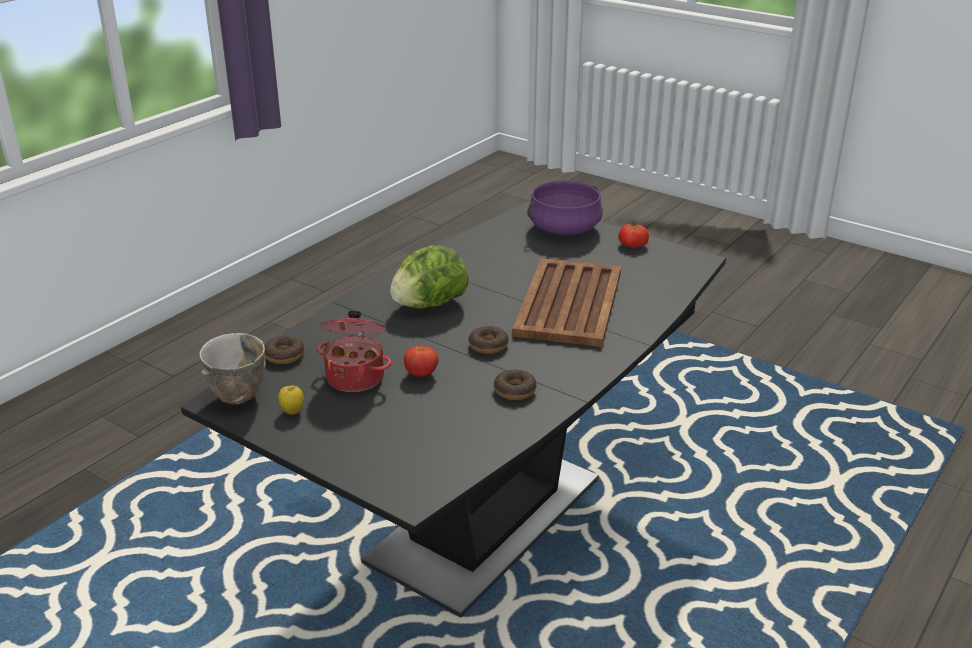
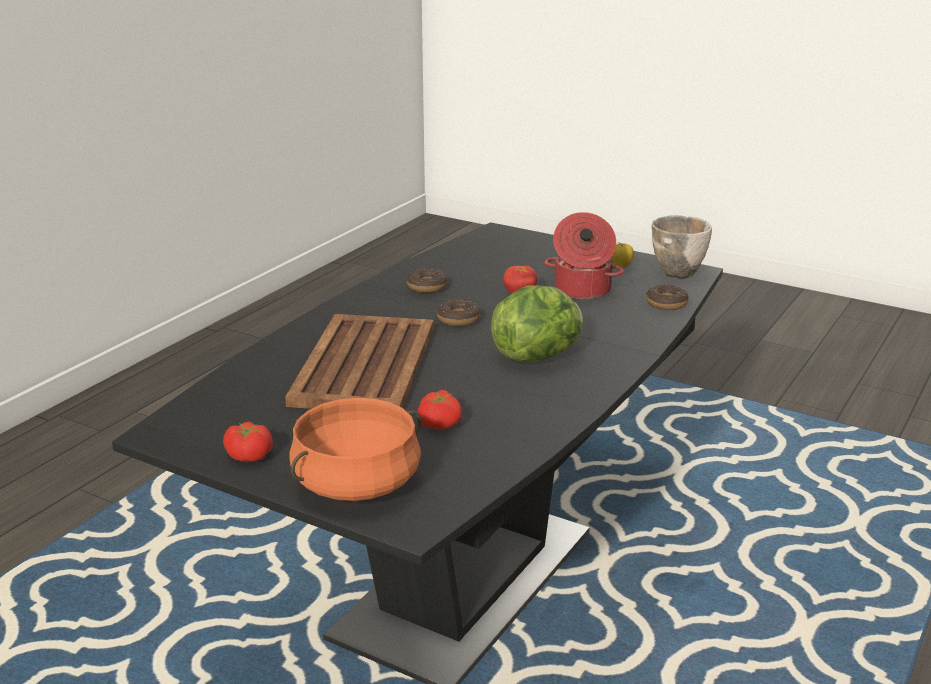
camera: 175 degrees right, 5 degrees down
purple cooking pot [527,180,603,235] -> orange cooking pot [289,398,422,501]
none -> tomato [418,390,462,430]

